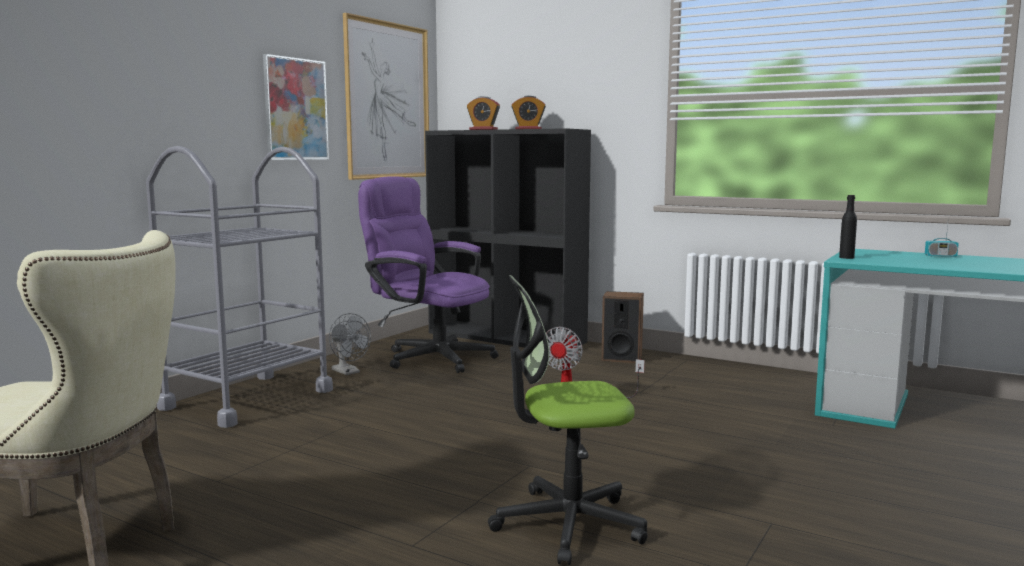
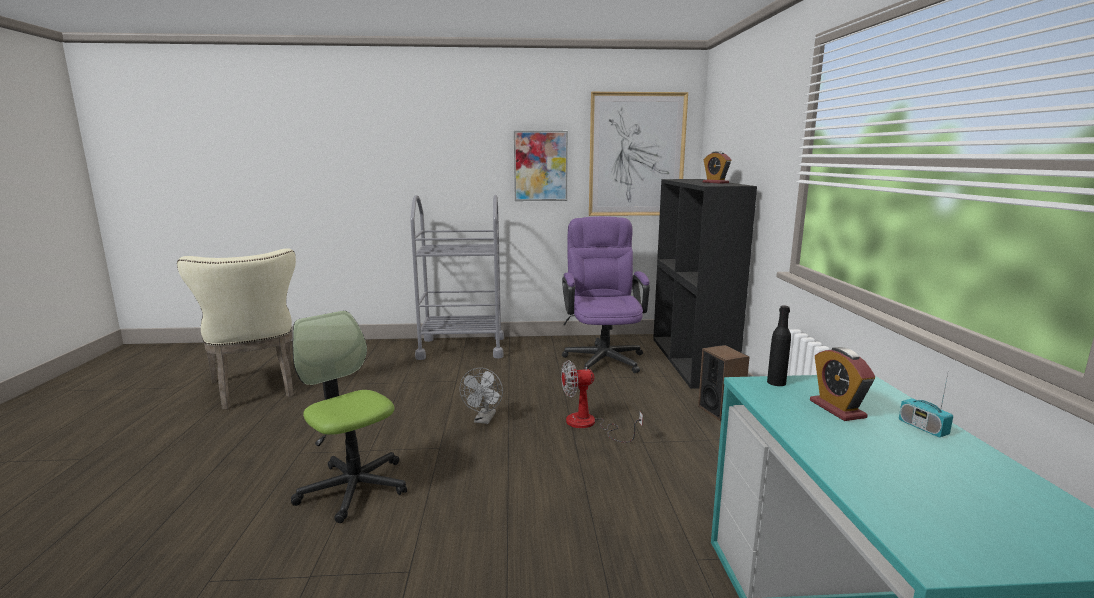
camera: 55 degrees right, 5 degrees up
grey fan [329,313,371,375] -> grey fan moved to [460,368,503,424]
alarm clock [467,96,500,130] -> alarm clock moved to [810,347,875,421]

